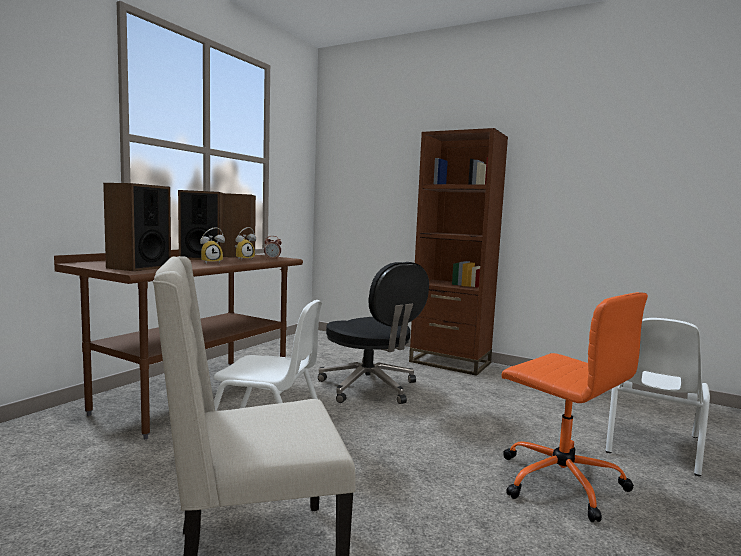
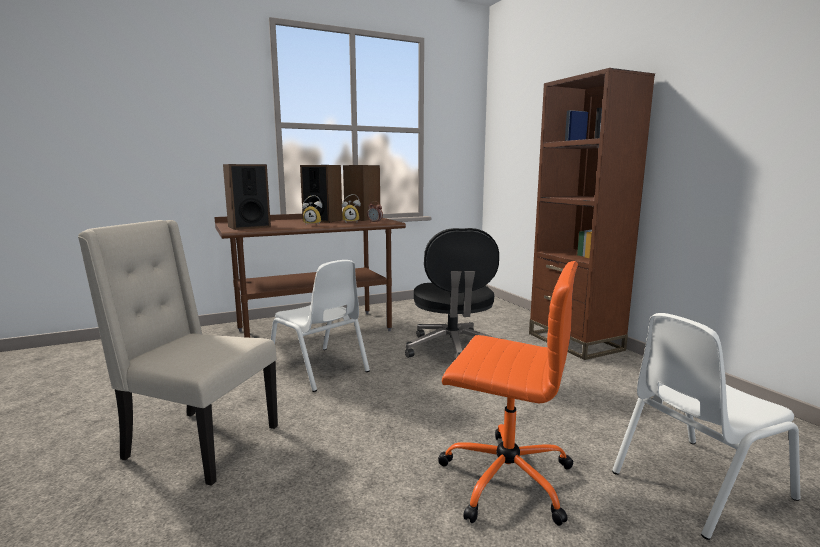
camera: 35 degrees right, 5 degrees up
orange office chair [501,292,648,522] -> orange office chair turned 60 degrees counterclockwise [438,261,578,526]

